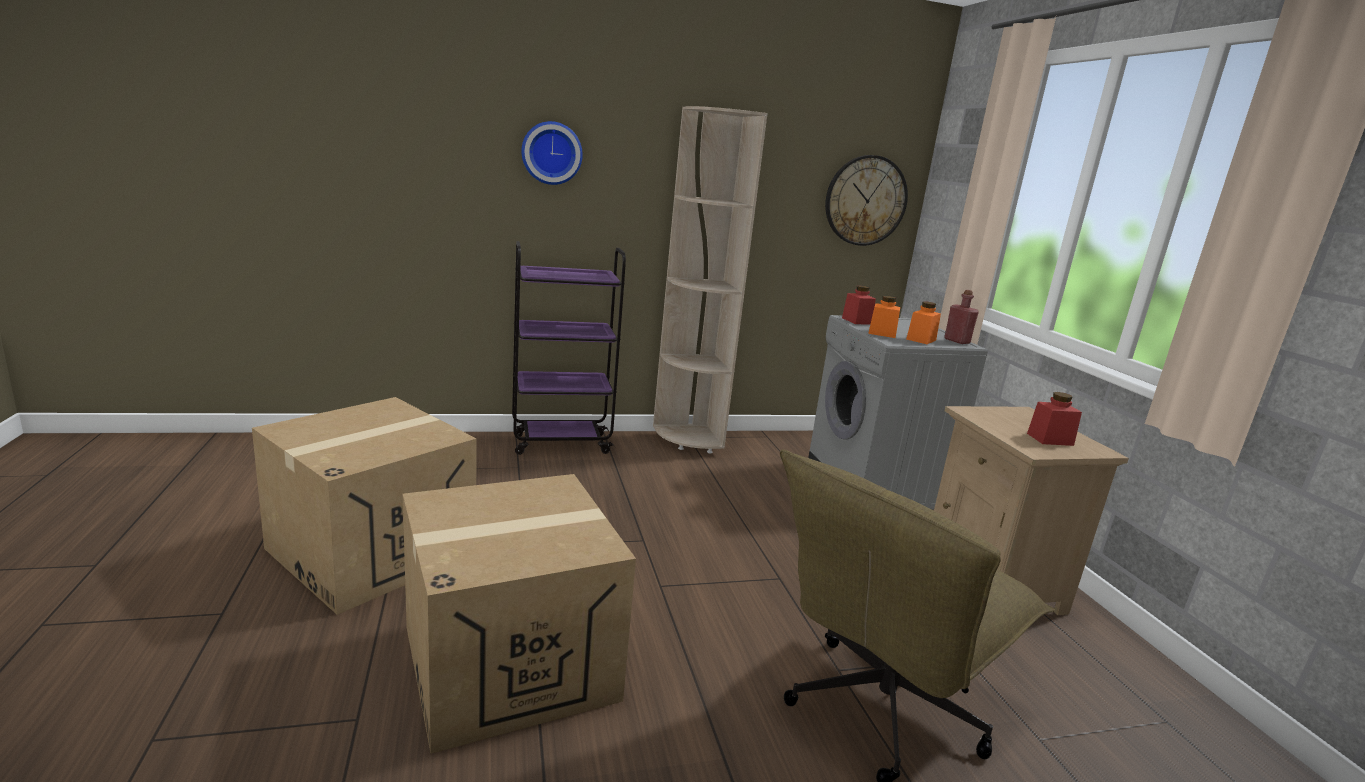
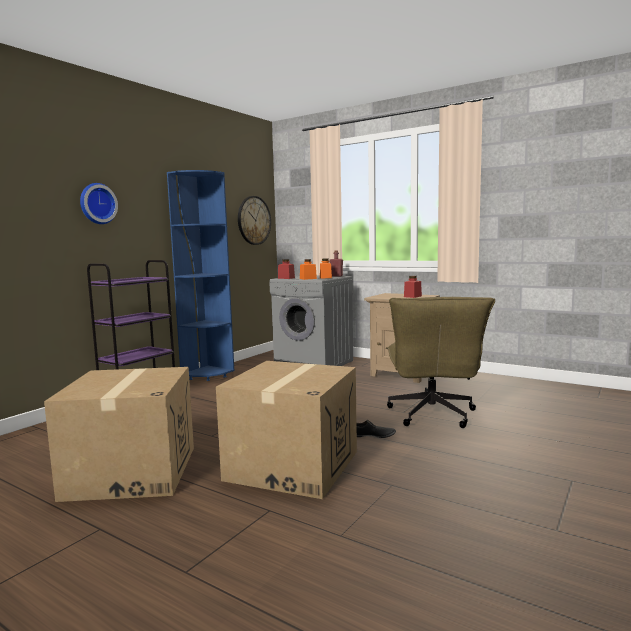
camera: 40 degrees left, 10 degrees down
beige bookcase [653,106,768,454] -> blue bookcase [167,170,234,381]
none -> black shoe [356,420,396,438]

